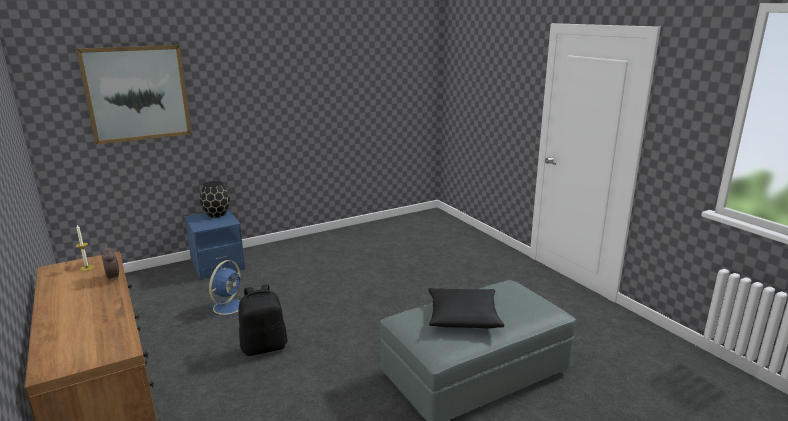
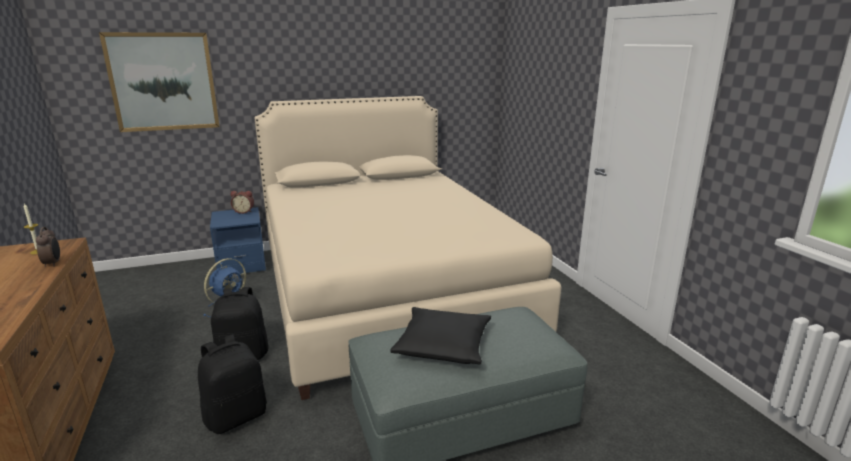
camera: 10 degrees right, 0 degrees up
black vase [200,181,230,217] -> alarm clock [230,191,254,214]
none -> black backpack [198,334,267,434]
none -> beige bed [254,96,561,400]

